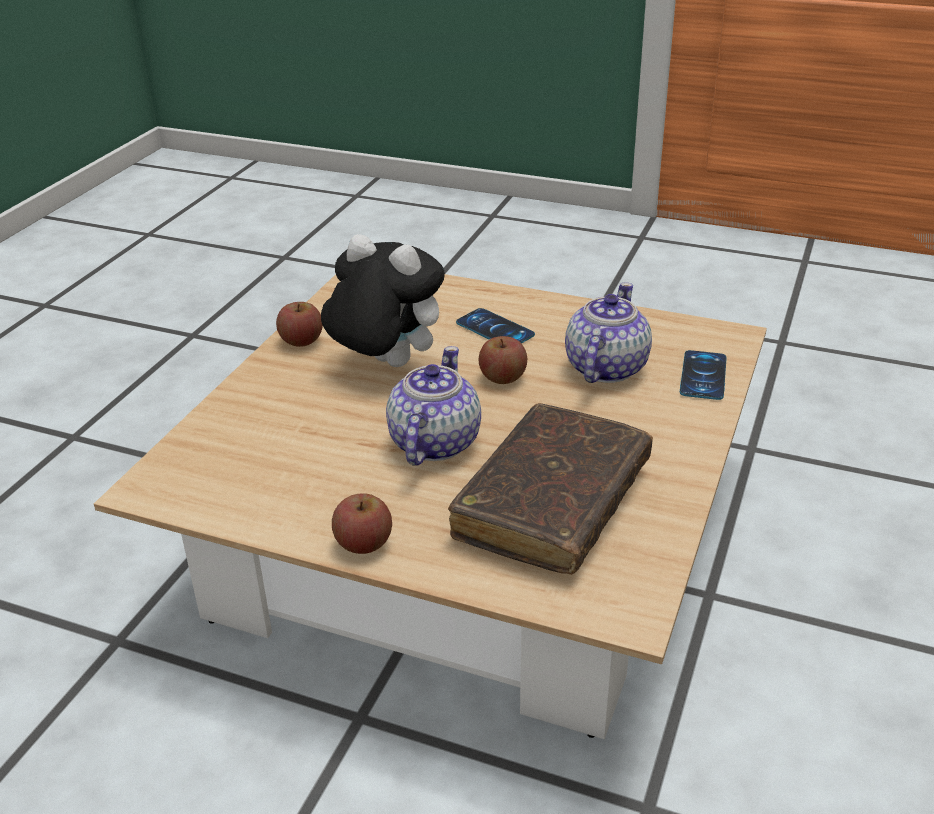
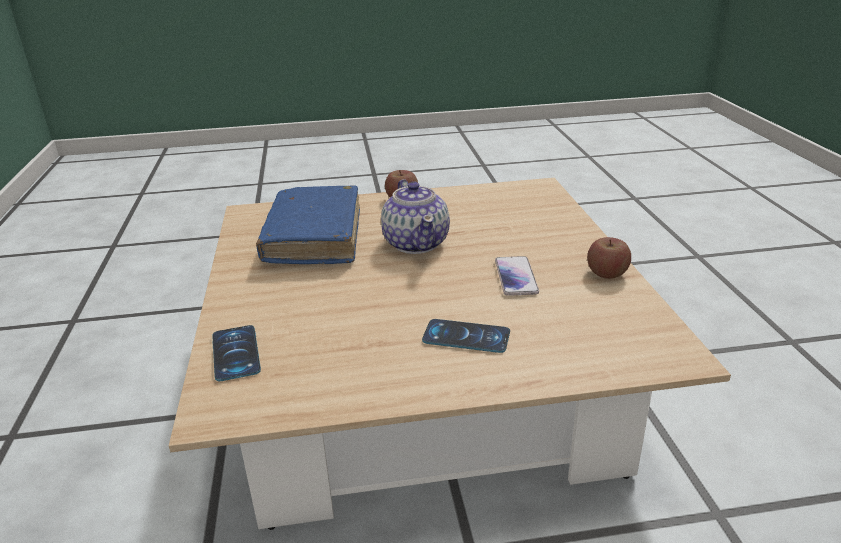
camera: 150 degrees right, 5 degrees down
plush toy [321,234,445,367] -> phone [495,256,539,296]
brown book [448,403,653,575] -> blue book [256,185,360,264]
apple [479,336,527,384] -> none
teapot [565,282,652,383] -> none

